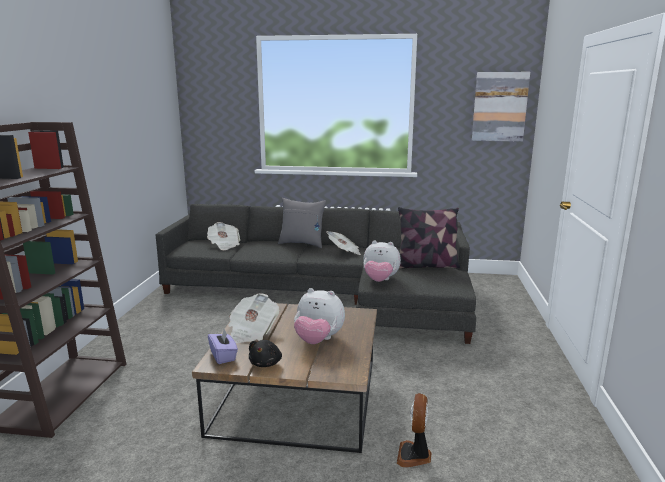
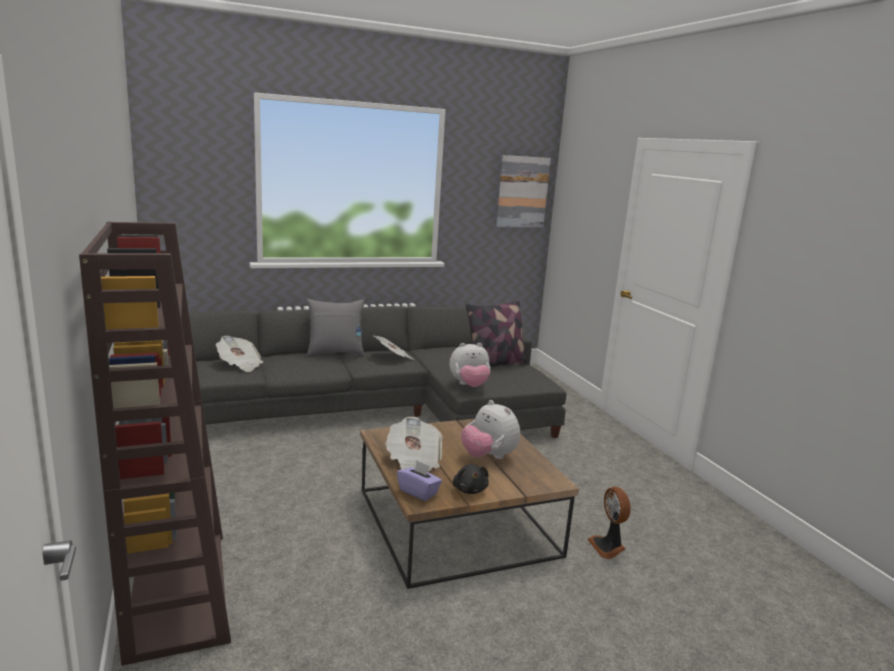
camera: 30 degrees left, 0 degrees up
plush toy [294,288,345,344] -> plush toy turned 60 degrees clockwise [461,400,520,459]

